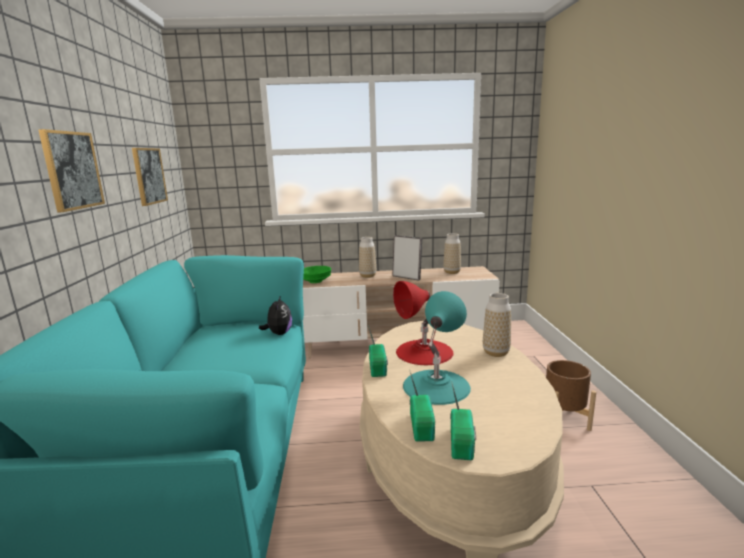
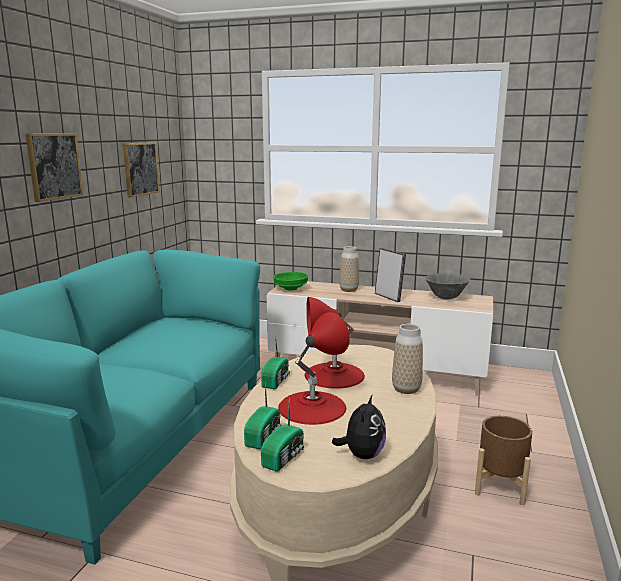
camera: 20 degrees right, 0 degrees up
plush toy [259,295,292,335] -> plush toy moved to [332,394,386,459]
turquoise table lamp [403,291,471,405] -> red table lamp [278,312,350,425]
vase [443,233,461,274] -> grey bowl [425,273,470,300]

